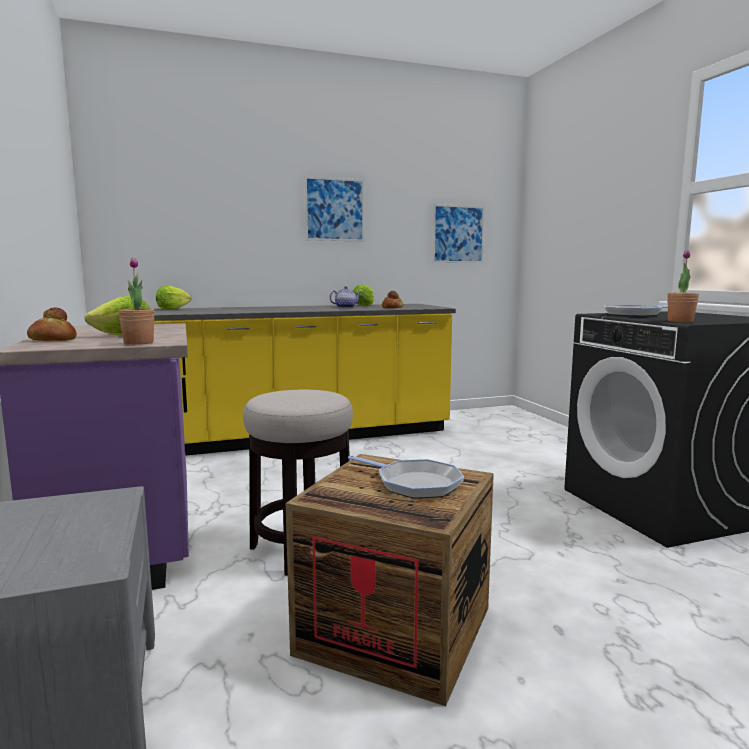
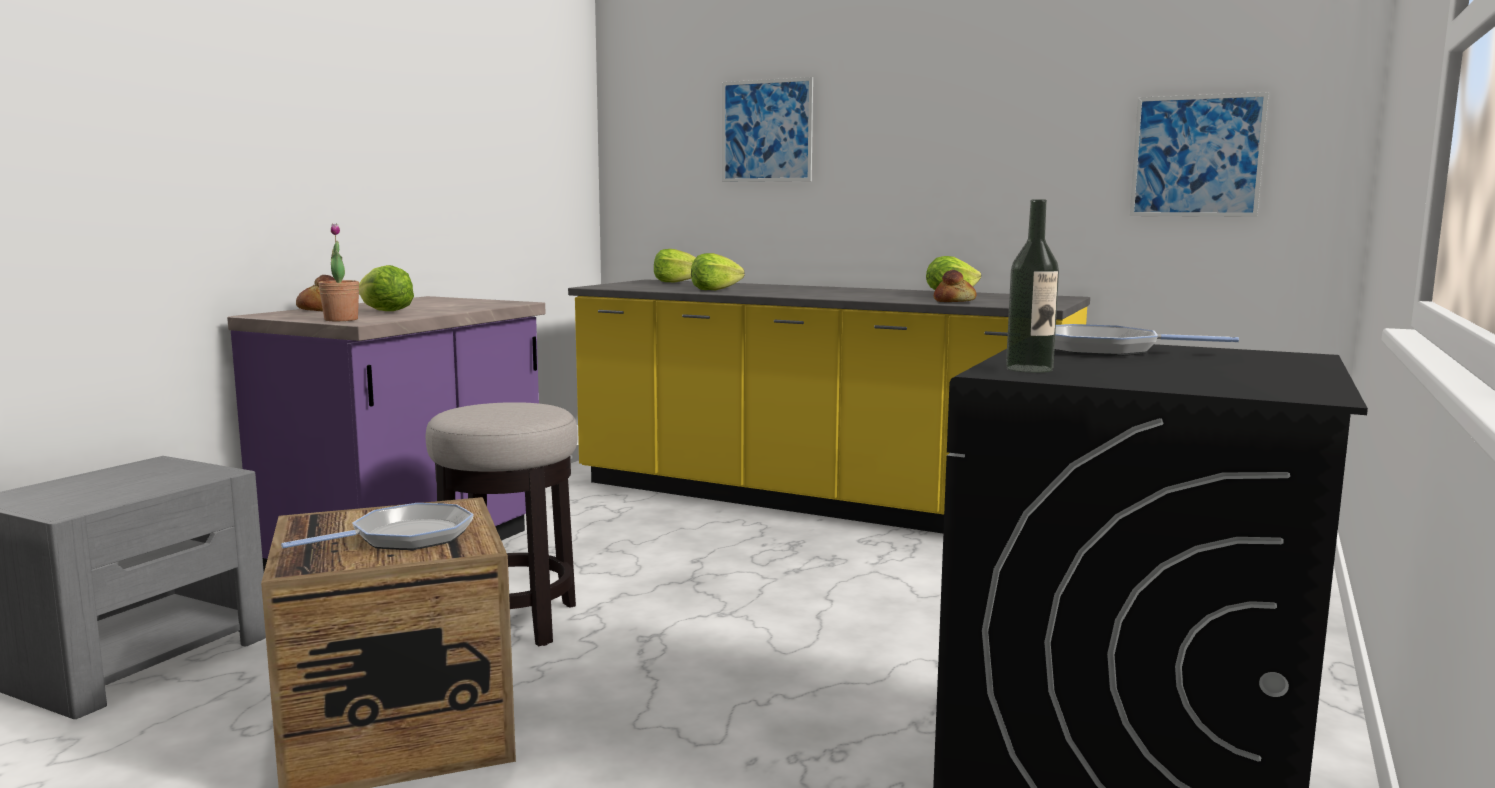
camera: 45 degrees right, 0 degrees up
picture [304,176,364,241] -> picture moved to [722,77,813,182]
teapot [329,286,361,308] -> none
frying pan [348,455,464,499] -> frying pan turned 120 degrees counterclockwise [281,503,474,550]
potted plant [667,250,699,322] -> bottle [1006,199,1059,373]
none -> lettuce [691,253,745,290]

